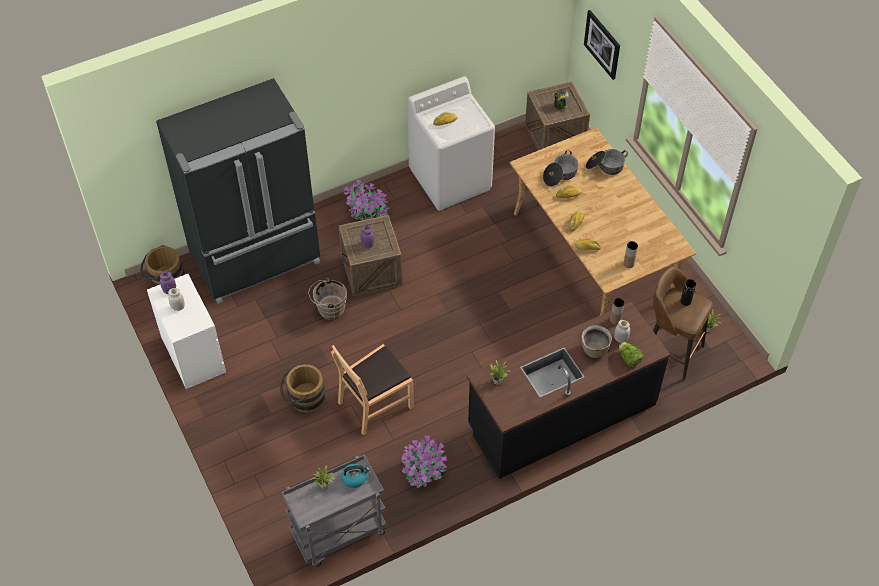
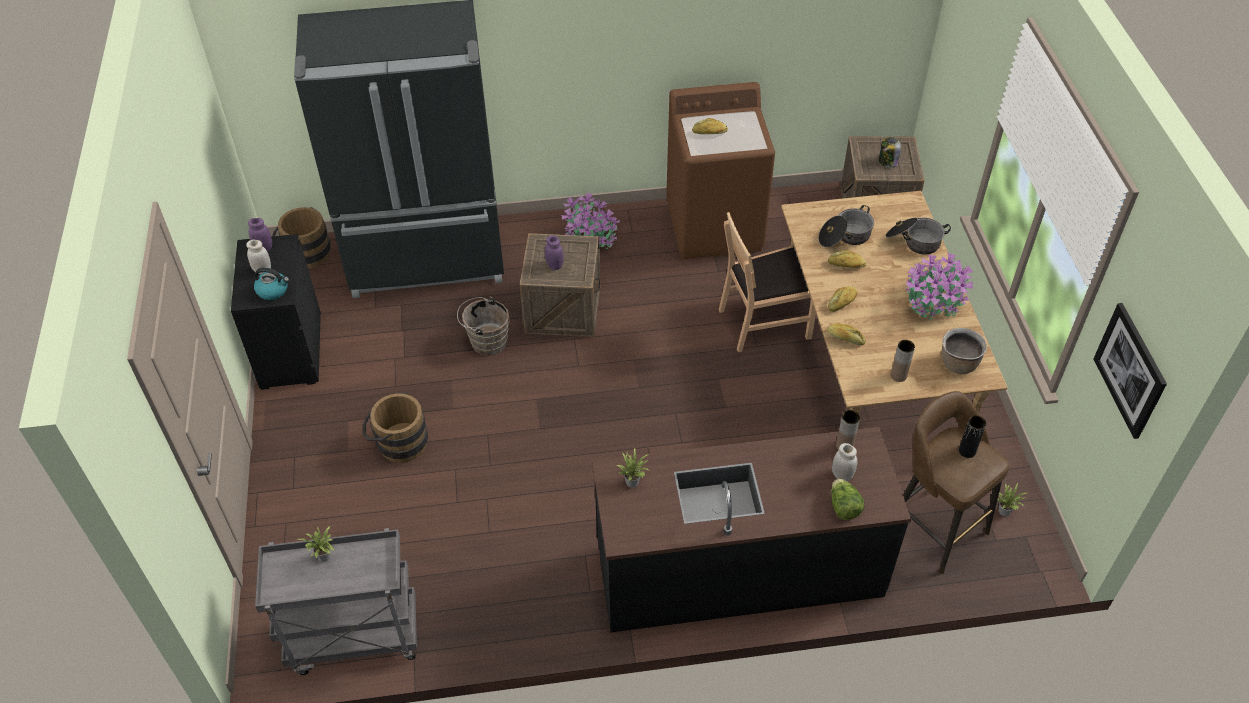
camera: 20 degrees right, 5 degrees down
white dresser [147,274,226,390] -> black dresser [231,234,321,390]
brown chair [331,344,414,435] -> brown chair moved to [719,212,816,352]
kettle [341,464,370,488] -> kettle moved to [254,268,289,300]
potted plant [401,436,447,488] -> potted plant moved to [905,252,973,320]
white washing machine [408,76,495,211] -> brown washing machine [666,82,775,259]
brown cooking pot [582,325,612,358] -> brown cooking pot moved to [942,328,987,374]
picture [584,10,620,80] -> picture moved to [1093,303,1167,439]

